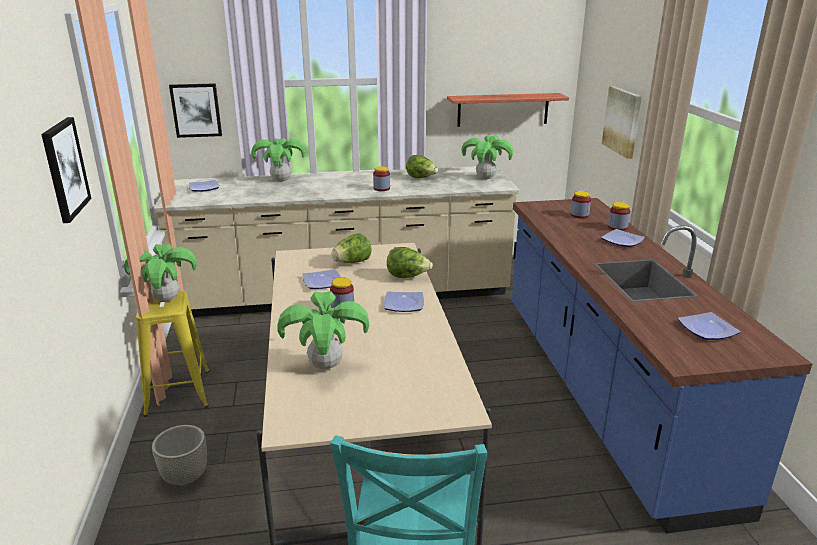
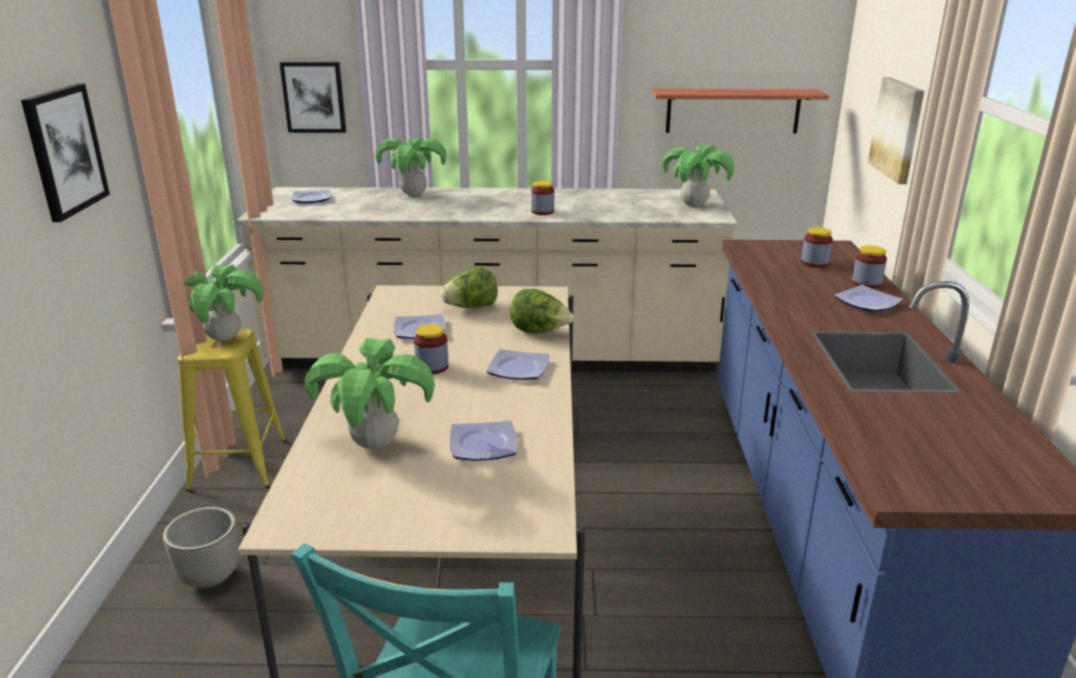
camera: 10 degrees right, 0 degrees up
lettuce [406,155,438,179] -> none
plate [678,312,741,340] -> plate moved to [450,421,518,461]

